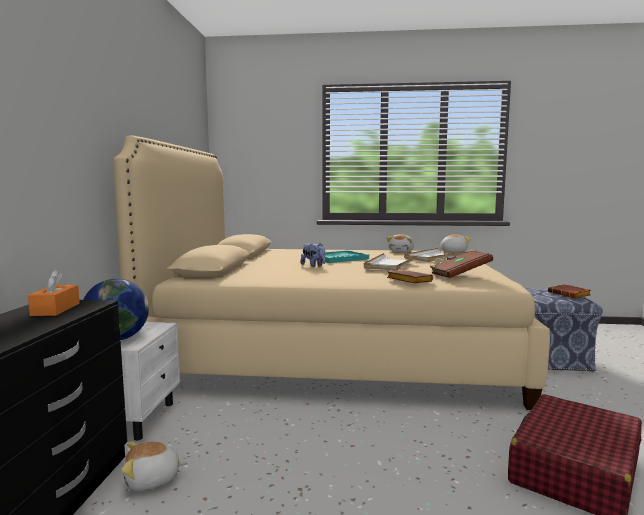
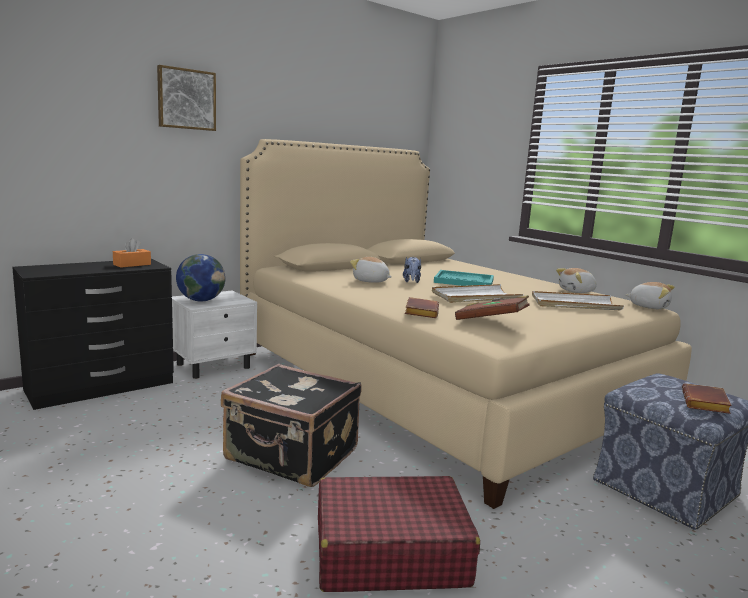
camera: 45 degrees right, 5 degrees up
plush toy [121,441,187,490] -> plush toy moved to [350,257,392,283]
none -> picture [157,65,216,131]
none -> black suitcase [221,364,362,487]

